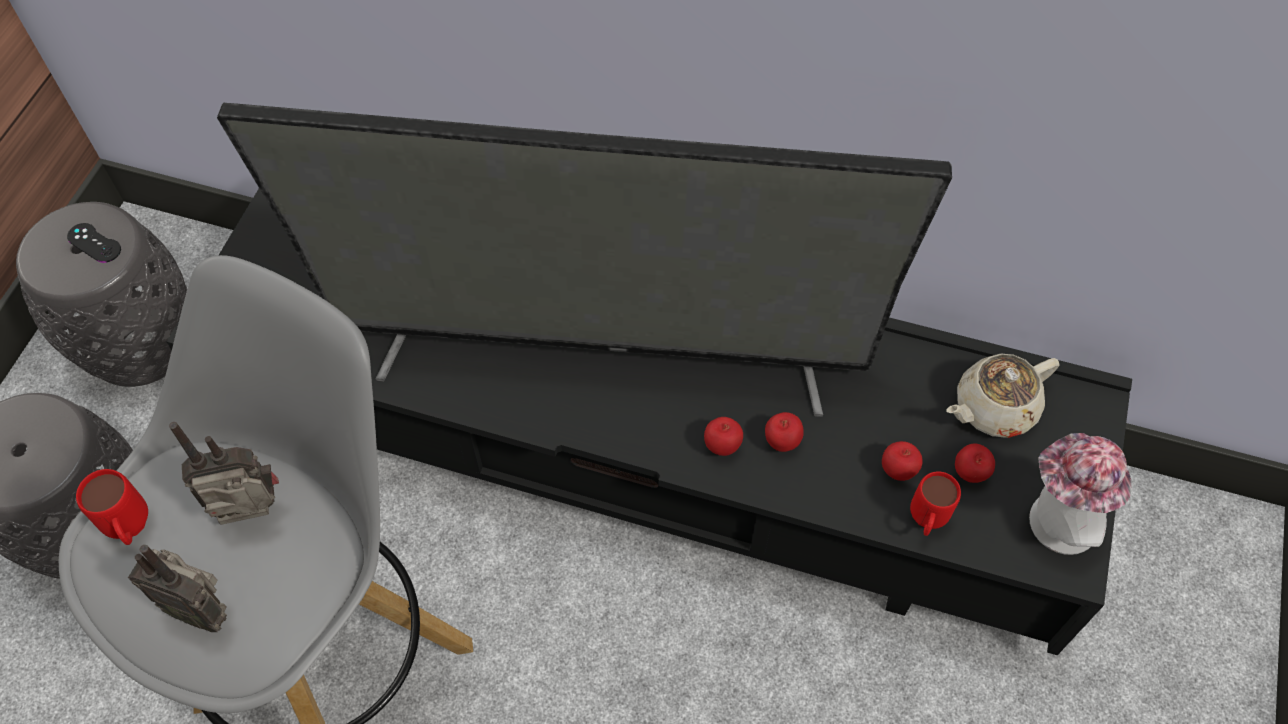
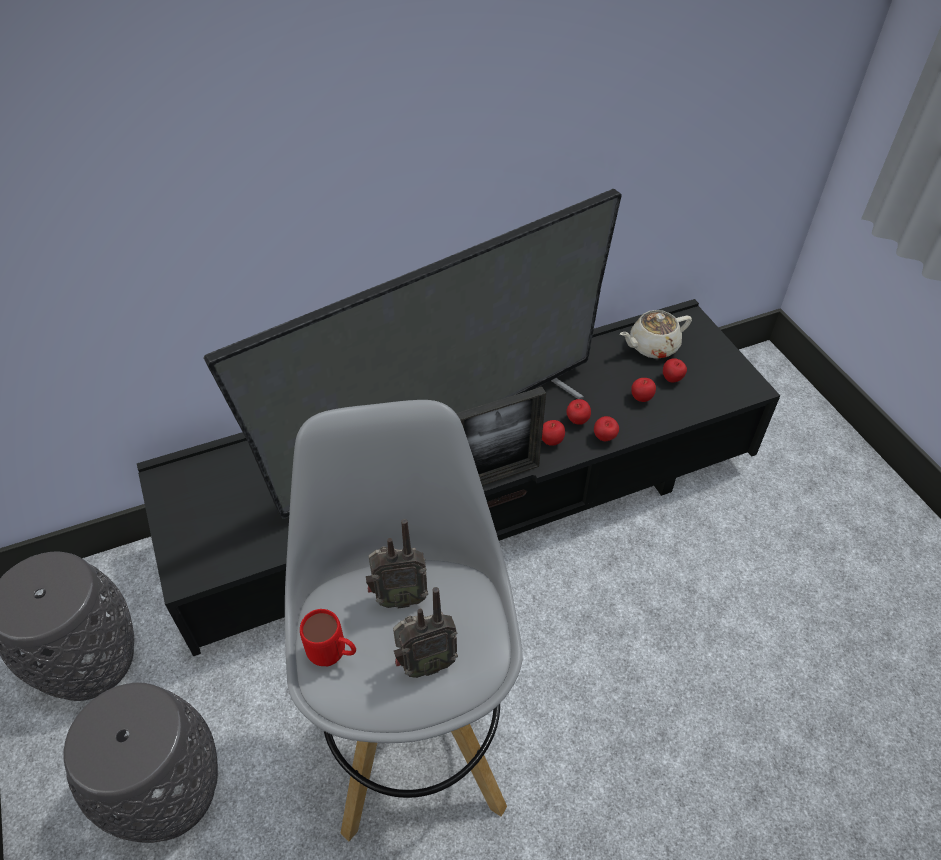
camera: 40 degrees left, 10 degrees down
black game controller [67,223,121,263] -> none
radio [169,422,279,525] -> radio turned 135 degrees counterclockwise [366,519,428,608]
red mug [910,471,961,536] -> none
beige teapot [946,354,1059,438] -> beige teapot turned 45 degrees clockwise [620,310,692,359]
hat [1029,433,1132,555] -> none
none -> picture frame [456,387,546,486]
none -> apple [594,416,619,441]

